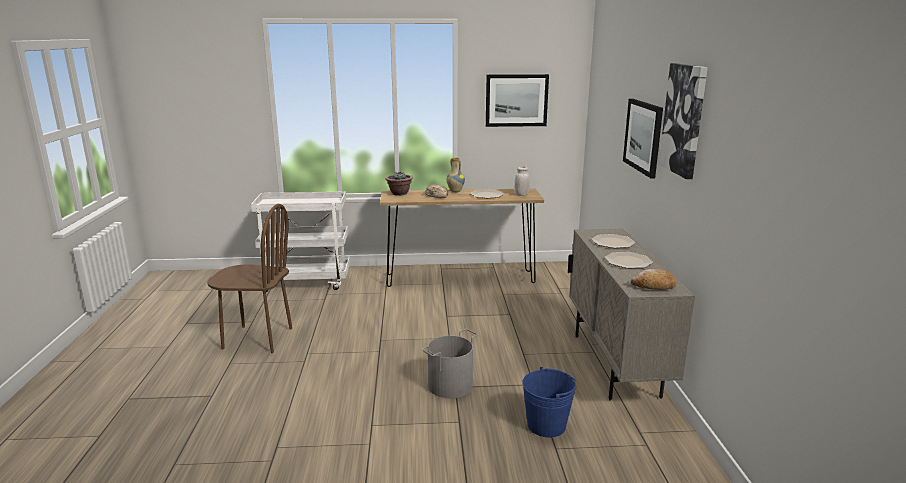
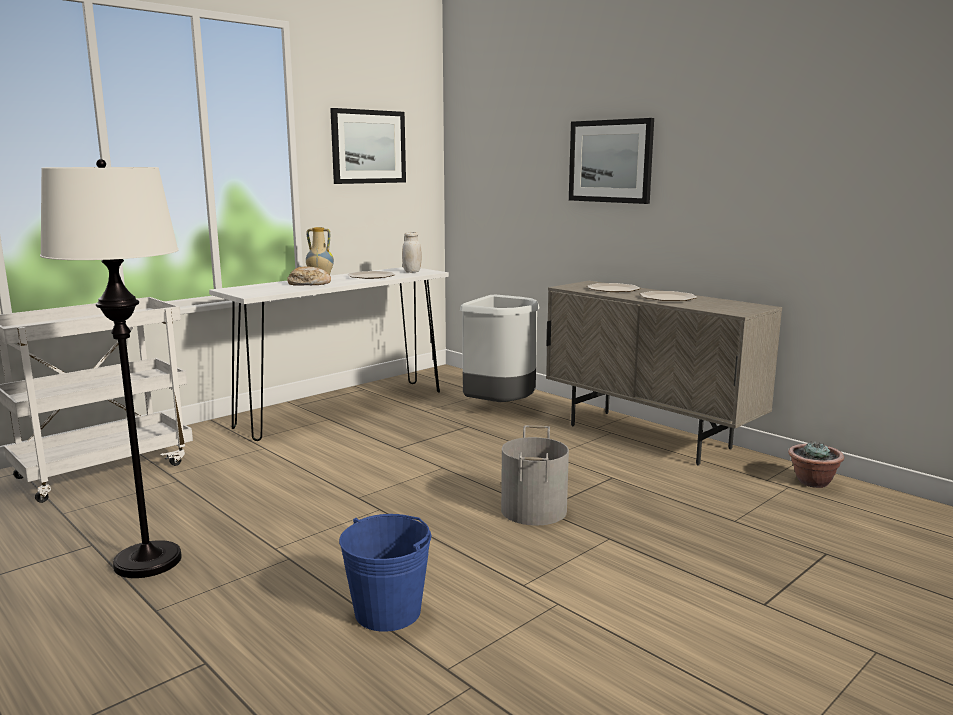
camera: 40 degrees left, 5 degrees down
brown chair [207,204,292,353] -> white floor lamp [40,159,182,578]
brown console table [380,188,544,287] -> white console table [209,267,449,441]
potted plant [385,172,413,196] -> potted plant moved to [788,441,844,488]
blue bucket [522,367,576,438] -> blue bucket moved to [339,514,432,632]
bread [630,269,677,290] -> none
picture [659,63,708,179] -> none
none -> grey trash can [460,294,540,402]

